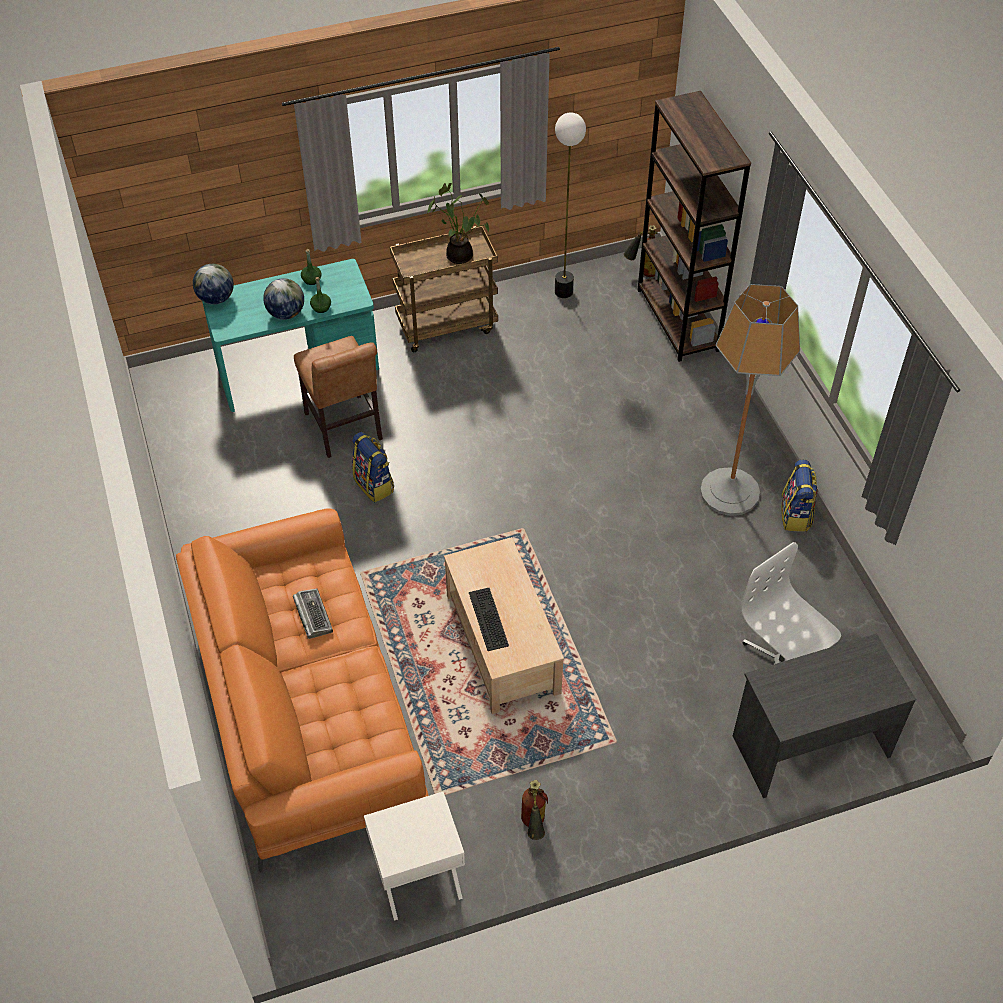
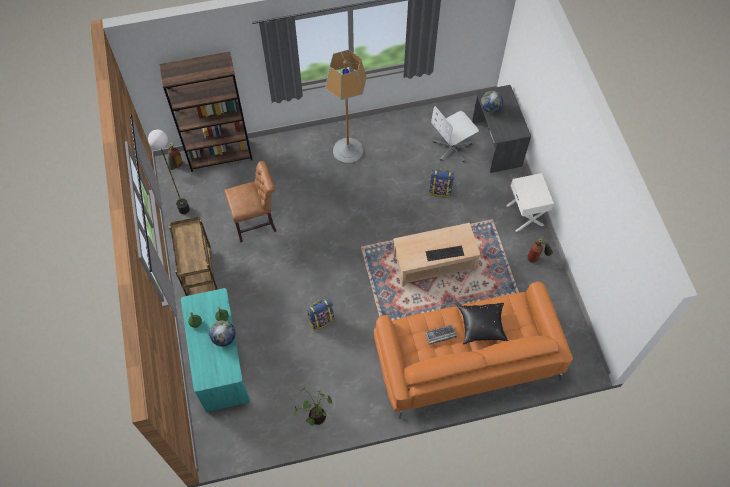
camera: 85 degrees left, 10 degrees up
globe [193,264,234,305] -> globe moved to [481,91,503,113]
brown chair [294,336,383,458] -> brown chair moved to [224,161,276,242]
white nightstand [364,792,465,921] -> white nightstand moved to [506,173,554,232]
potted plant [427,183,489,264] -> potted plant moved to [294,387,333,426]
backpack [781,460,818,532] -> backpack moved to [429,169,454,198]
none -> black pillow [458,303,508,344]

